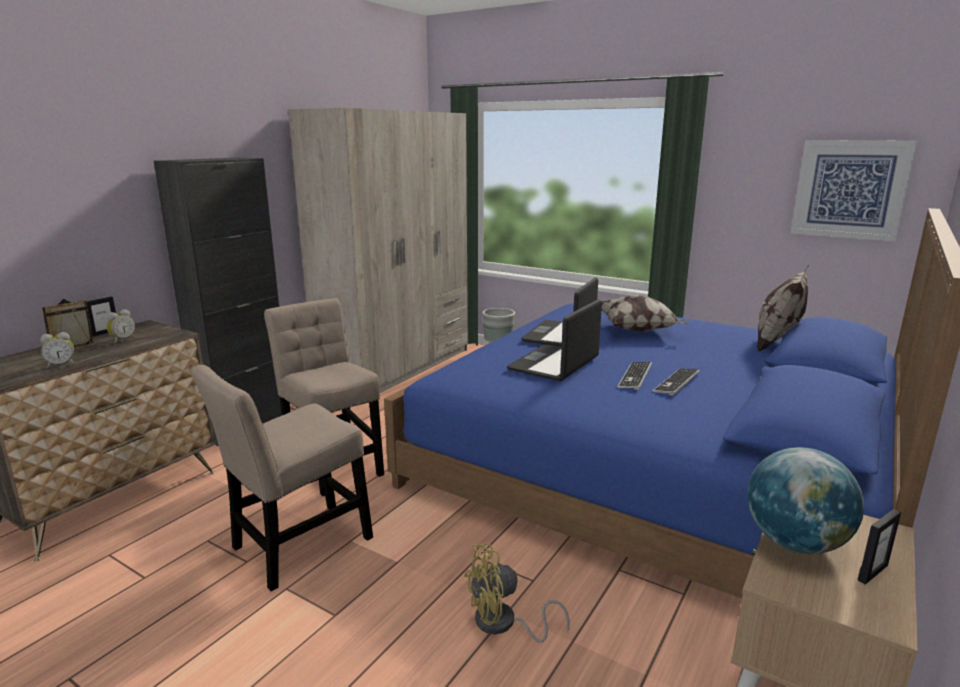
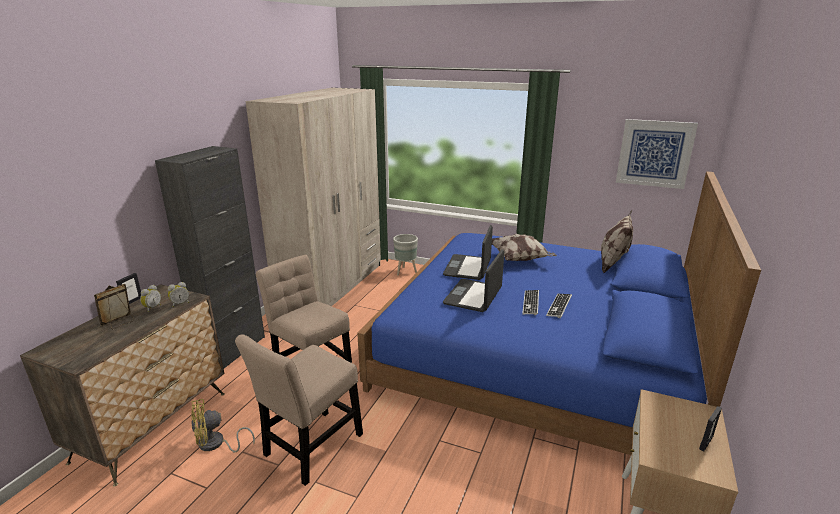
camera: 10 degrees left, 5 degrees up
alarm clock [40,332,75,368] -> alarm clock moved to [168,282,189,307]
yellow fan [464,543,570,643] -> yellow fan moved to [191,399,255,452]
globe [747,447,864,554] -> none

